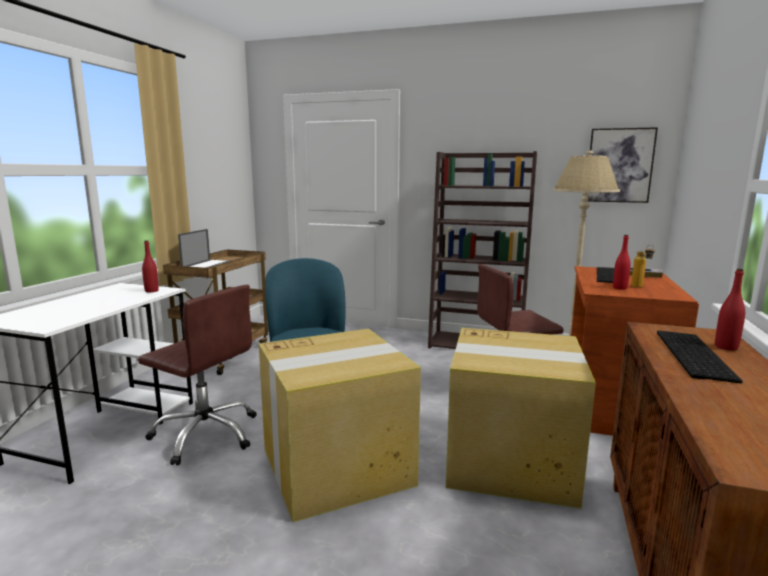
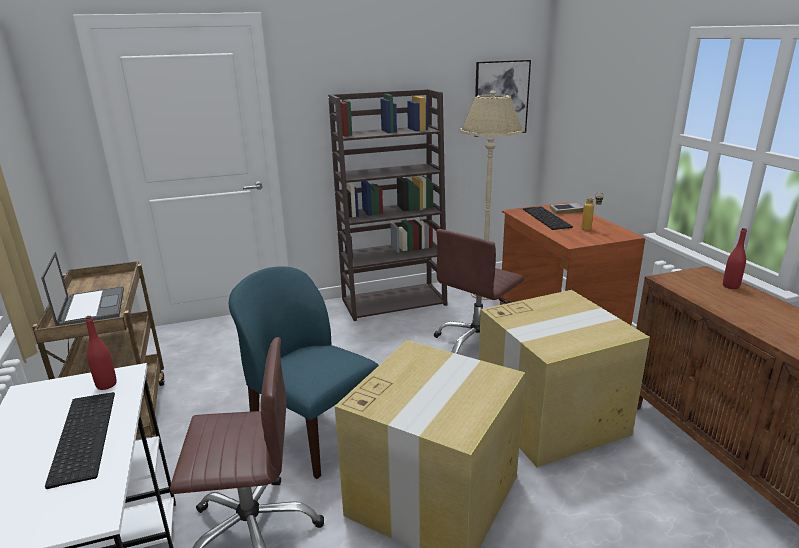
camera: 35 degrees left, 10 degrees up
red bottle [613,235,631,290] -> none
keyboard [657,331,743,384] -> keyboard moved to [45,392,115,489]

